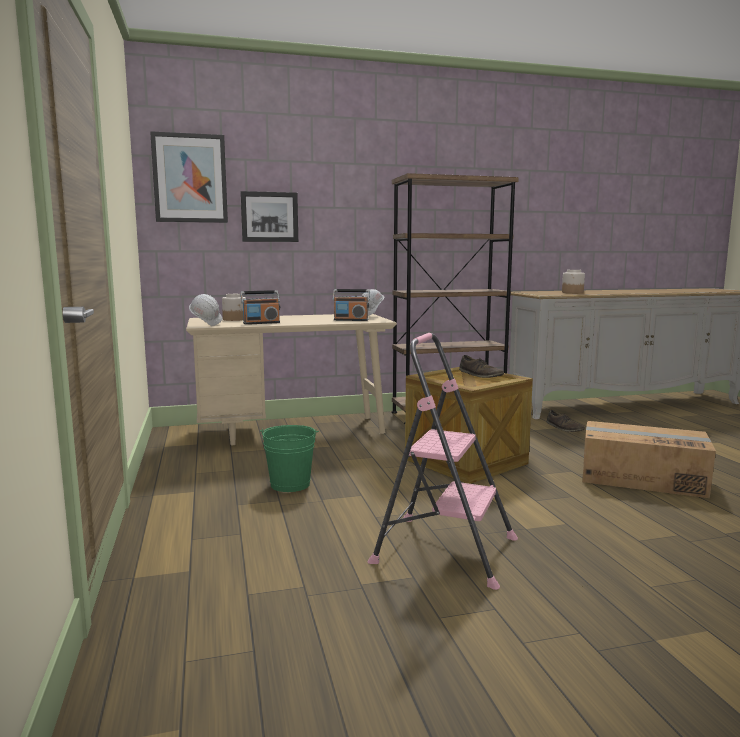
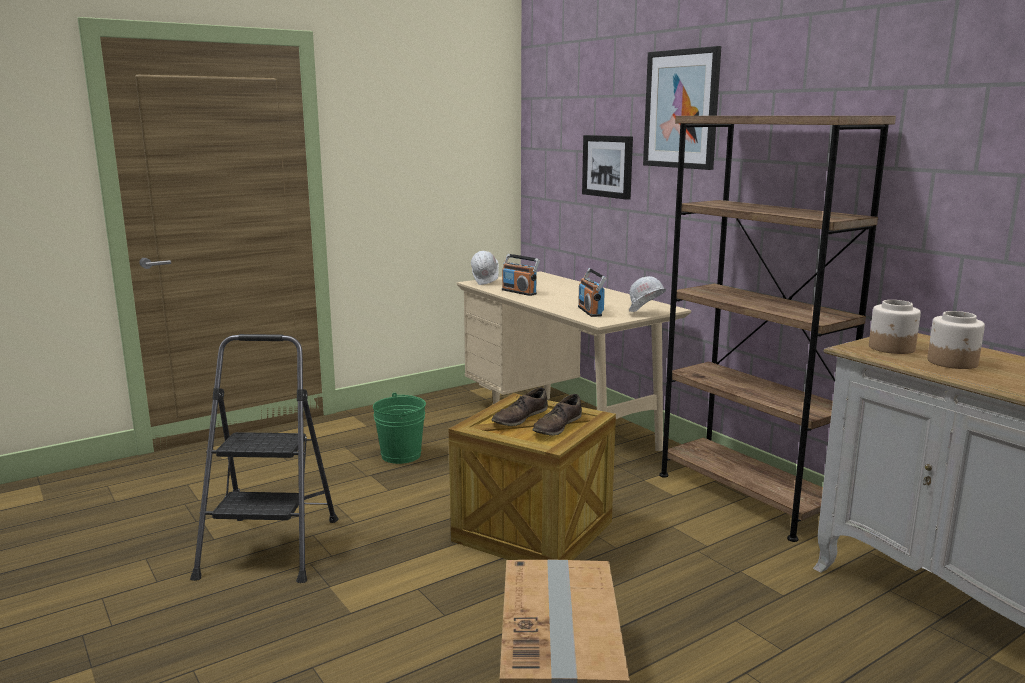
camera: 70 degrees right, 5 degrees up
picture [150,131,228,223] -> picture moved to [643,46,721,170]
jar [222,294,246,321] -> jar moved to [869,300,921,354]
pink step ladder [367,333,518,590] -> black step ladder [190,334,339,583]
brown shoe [547,410,585,432] -> brown shoe moved to [492,387,548,426]

